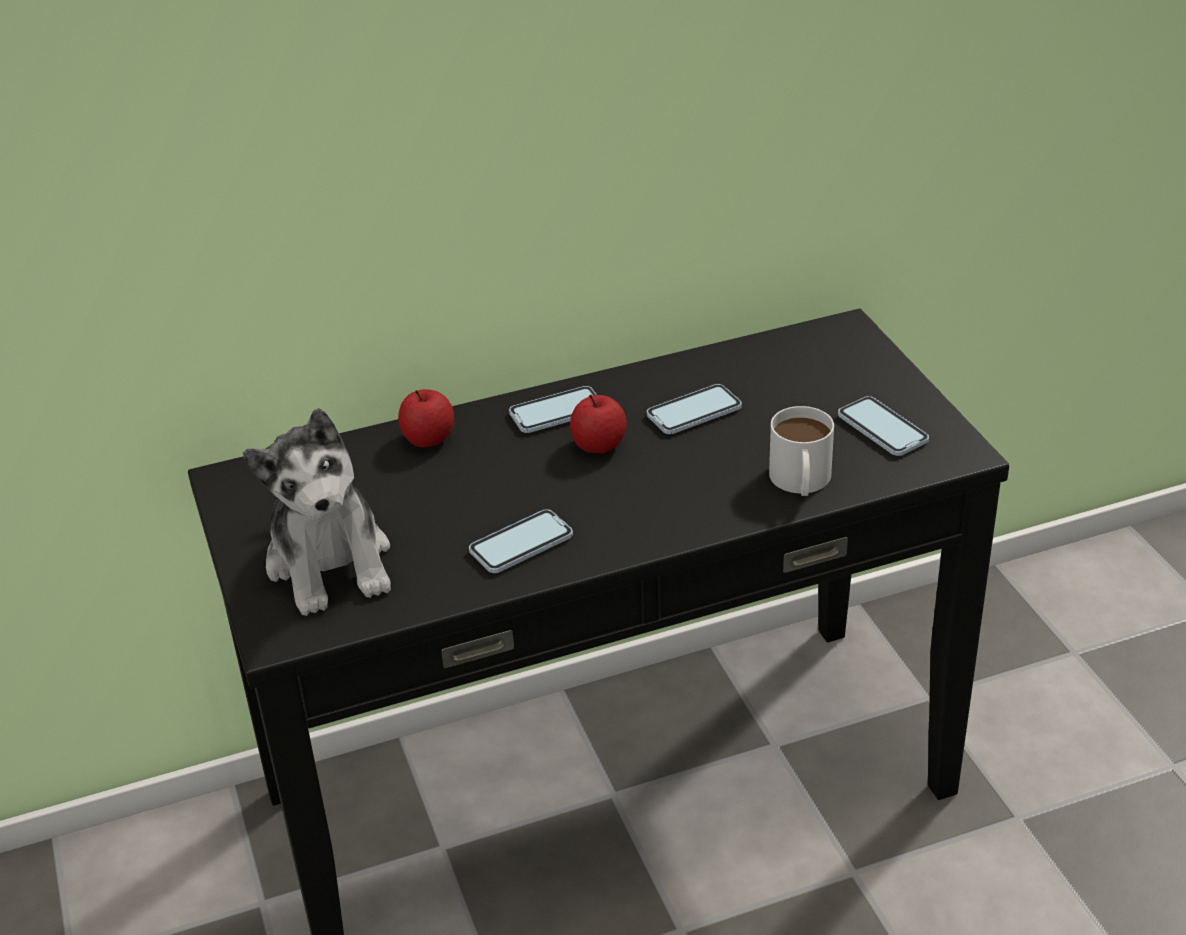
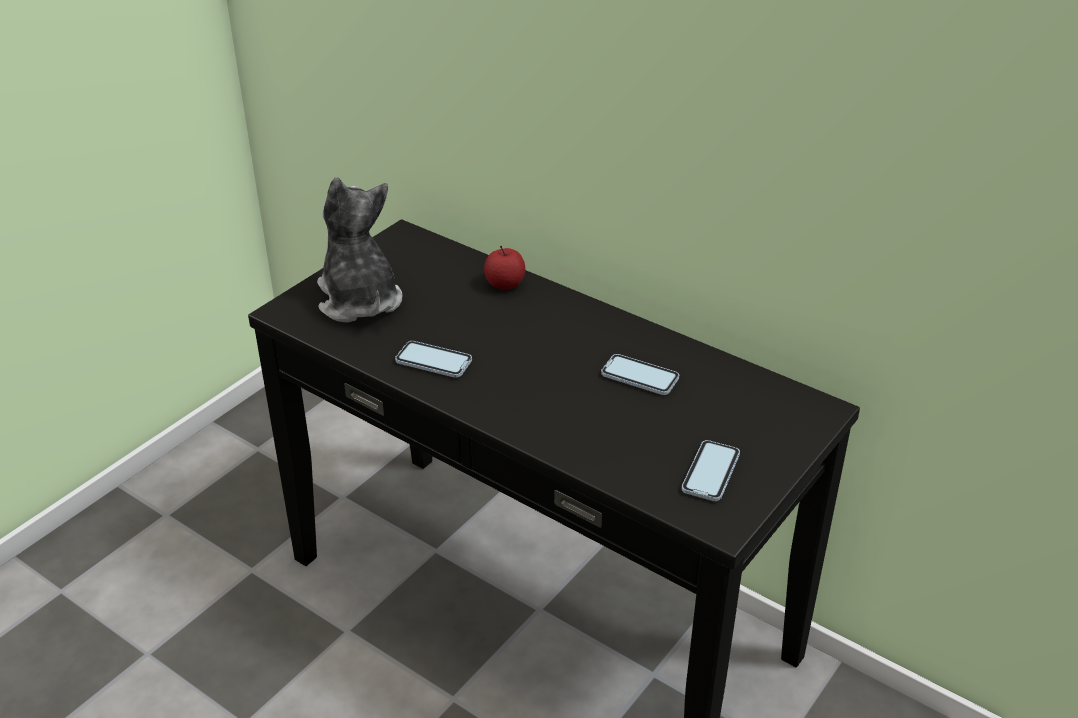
camera: 55 degrees right, 0 degrees up
plush toy [243,408,391,616] -> plush toy turned 120 degrees clockwise [317,177,403,323]
phone [509,386,597,433] -> none
apple [570,395,627,453] -> none
white mug [769,406,834,496] -> none

